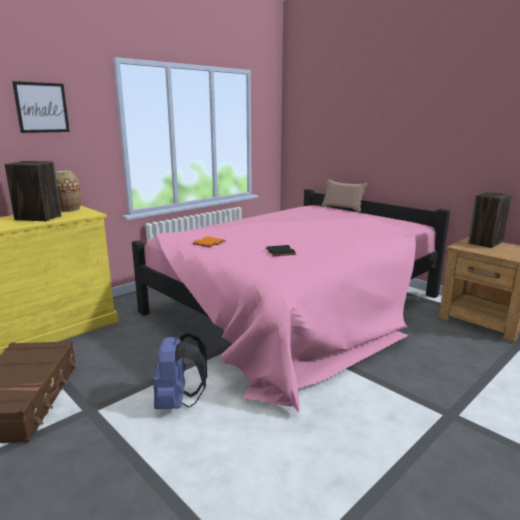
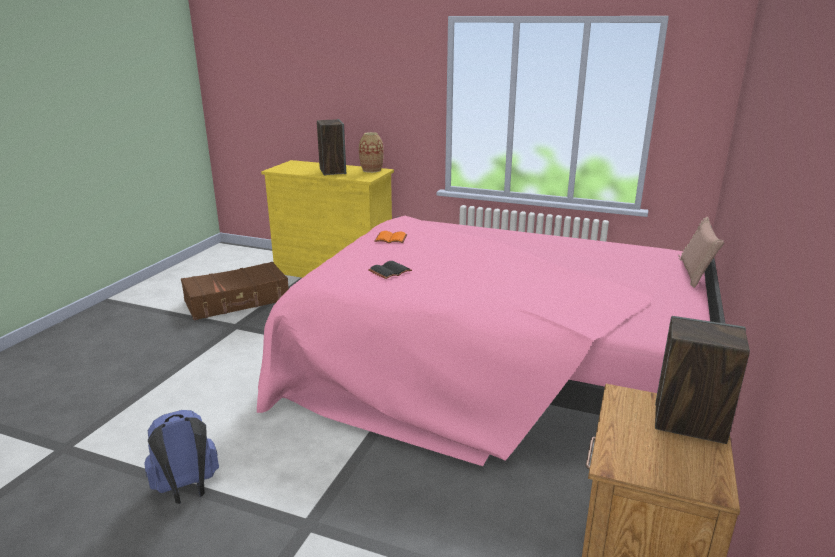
camera: 65 degrees right, 5 degrees up
picture [12,81,70,133] -> none
blue backpack [153,332,207,409] -> blue backpack moved to [144,410,219,504]

